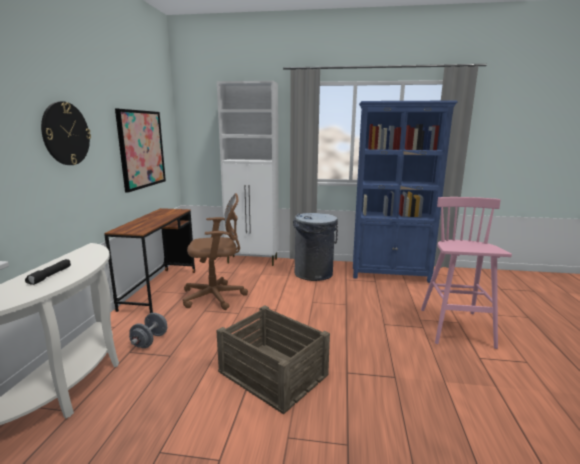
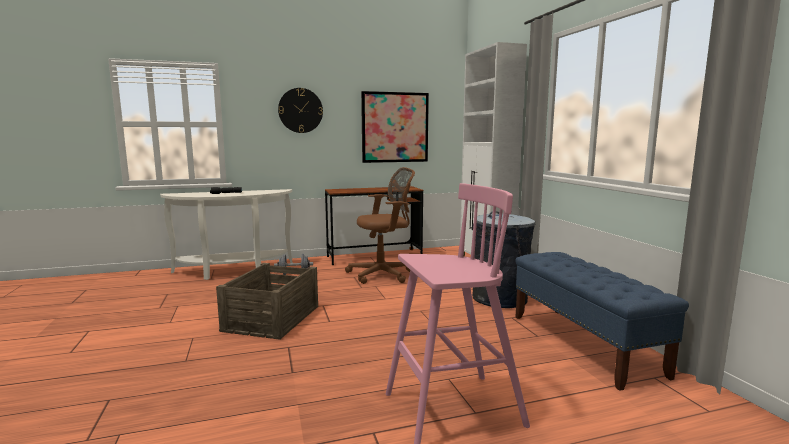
camera: 65 degrees right, 5 degrees down
brown office chair [183,193,248,310] -> brown office chair turned 75 degrees counterclockwise [345,167,415,284]
blue bookcase [353,100,458,283] -> blue bench [515,252,689,391]

